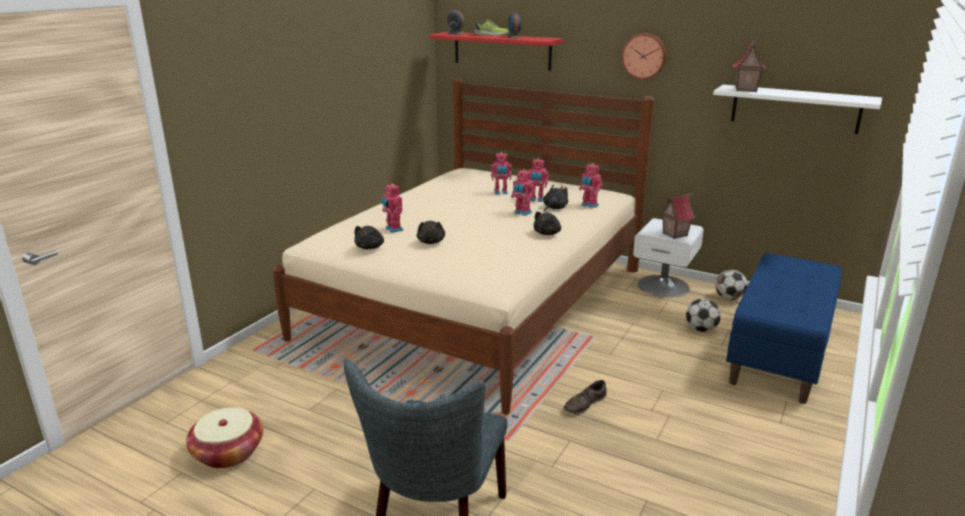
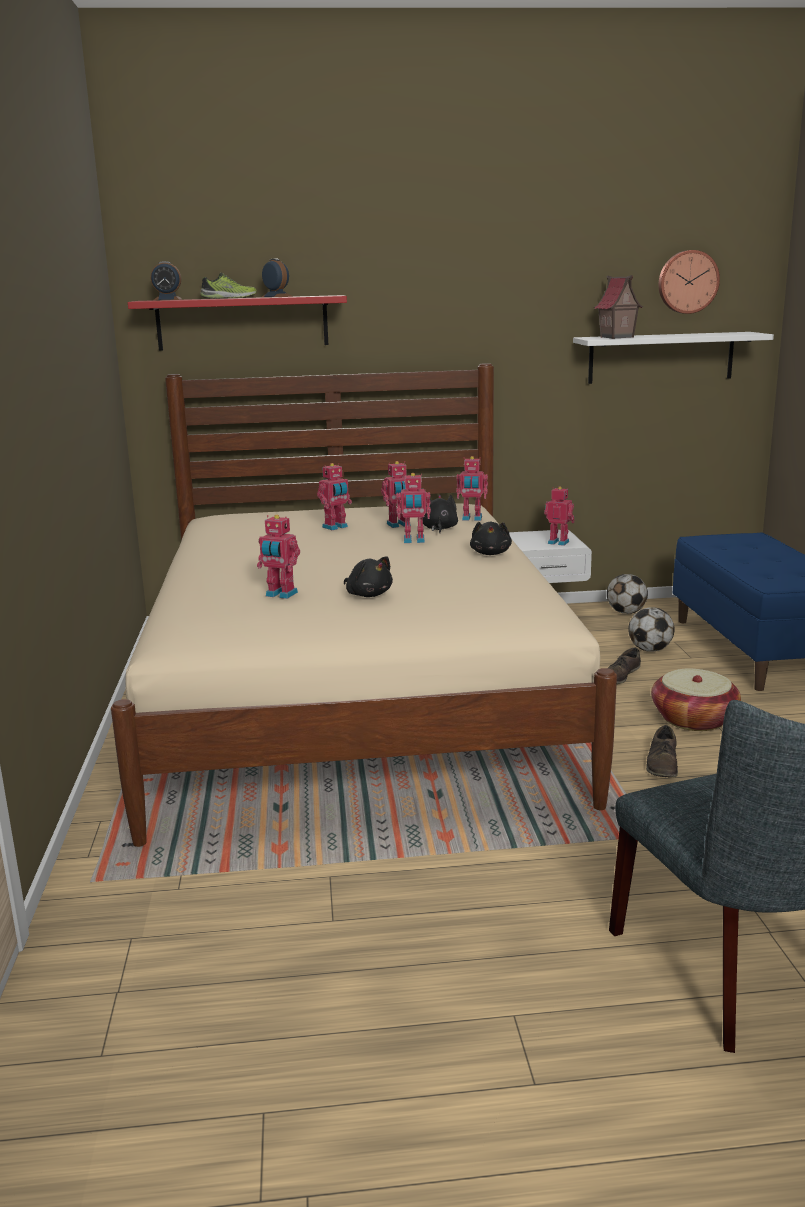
camera: 35 degrees left, 5 degrees down
basket [186,408,263,468] -> basket moved to [651,668,741,731]
black plush toy [354,226,384,249] -> none
wall clock [622,33,666,80] -> wall clock moved to [659,250,720,314]
toy house [660,192,696,239] -> toy robot [544,486,575,546]
none -> brown shoe [608,647,641,684]

